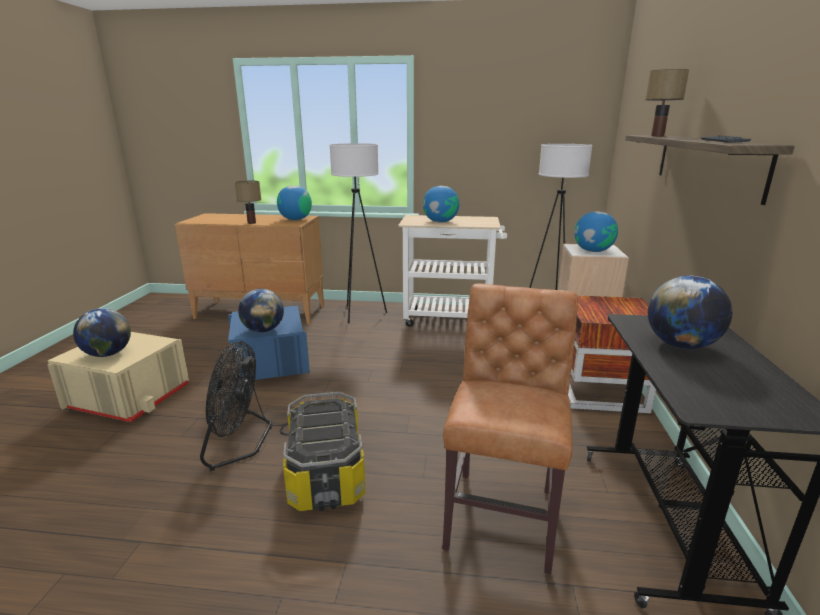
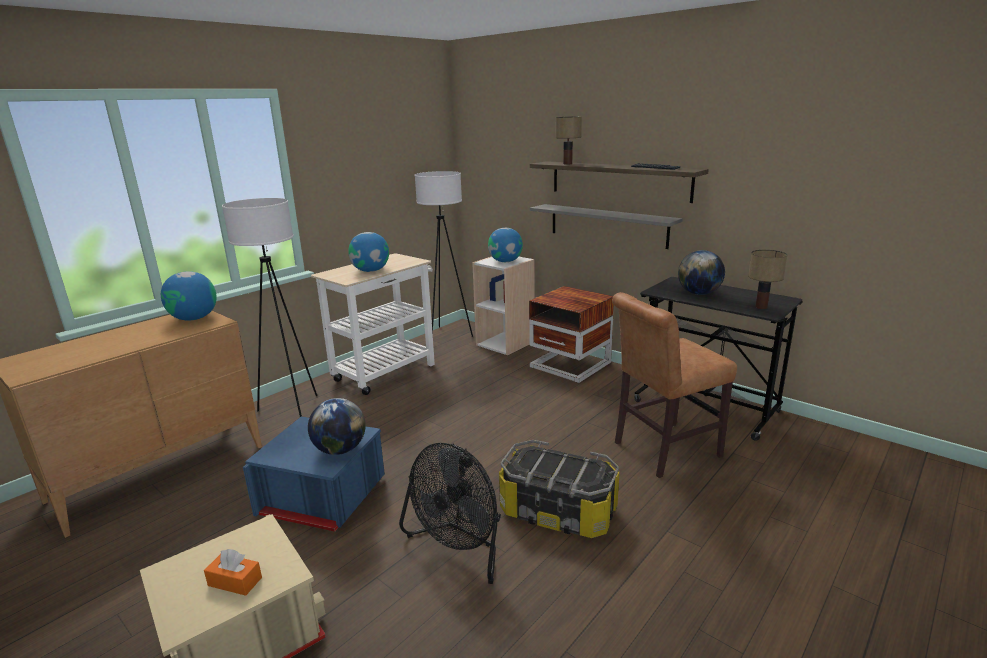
camera: 55 degrees left, 0 degrees up
globe [73,308,131,357] -> orange tissue box [204,549,262,596]
table lamp [234,181,261,224] -> table lamp moved to [748,250,787,309]
brown chair [442,284,578,574] -> brown chair turned 75 degrees counterclockwise [612,292,737,478]
none -> grey shelf [530,204,683,249]

